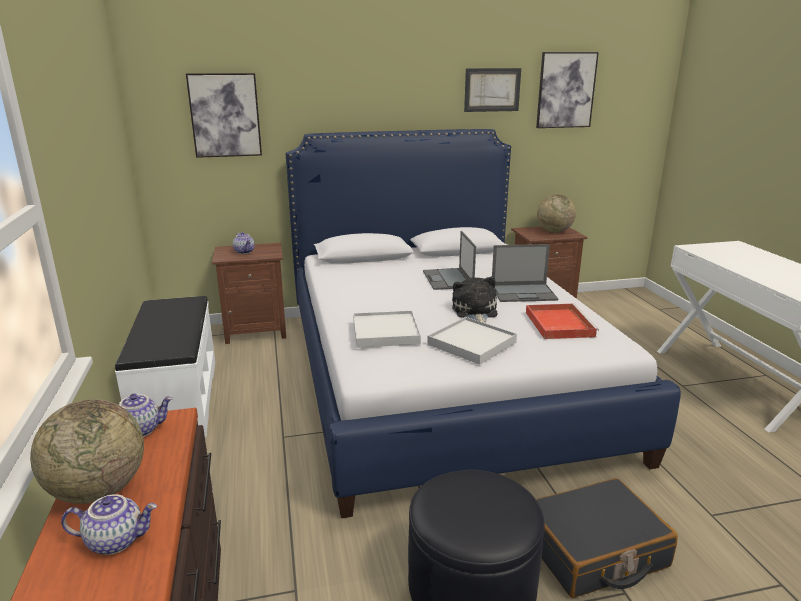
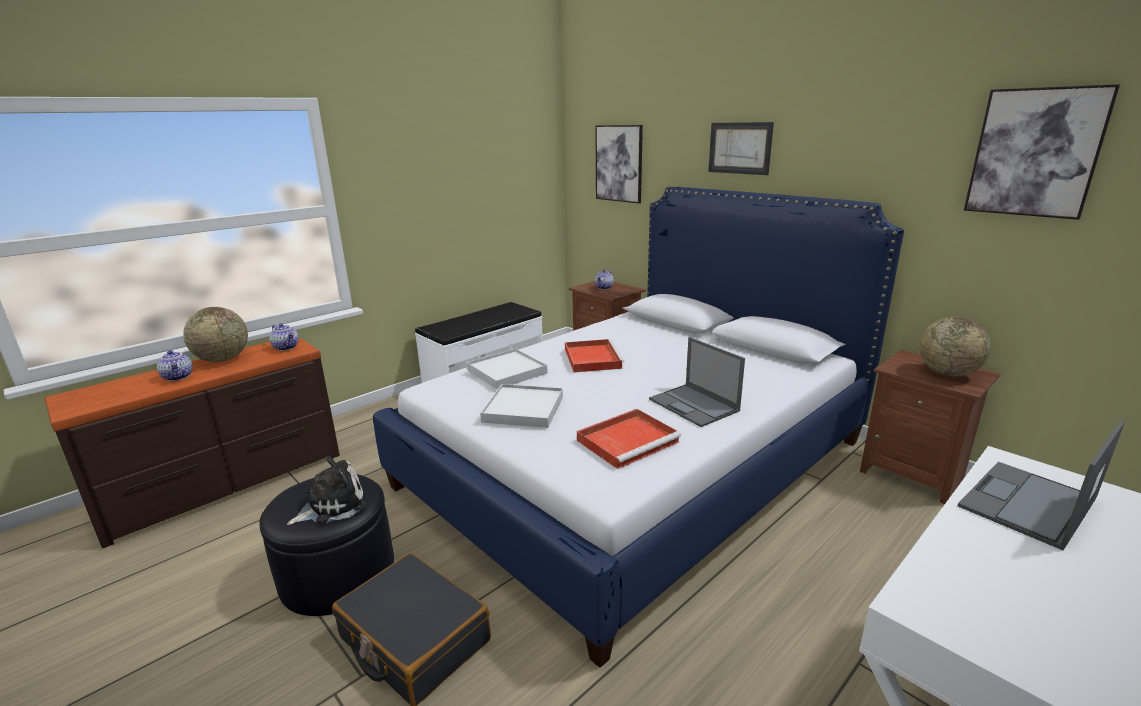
camera: 60 degrees right, 0 degrees up
laptop [423,231,476,290] -> laptop moved to [958,420,1125,550]
plush toy [452,276,498,324] -> plush toy moved to [287,456,367,525]
picture [464,68,521,112] -> picture moved to [708,122,774,175]
none -> red tray [565,339,625,372]

